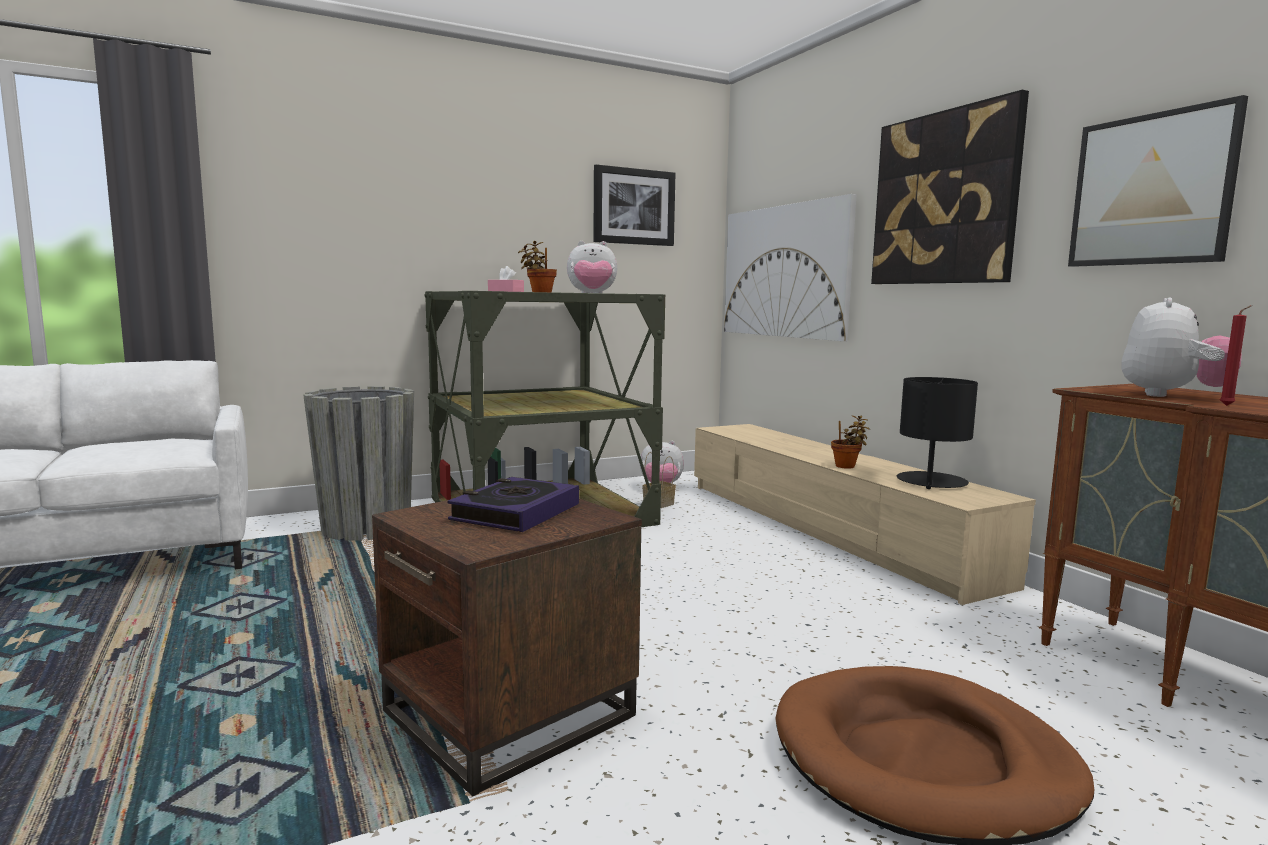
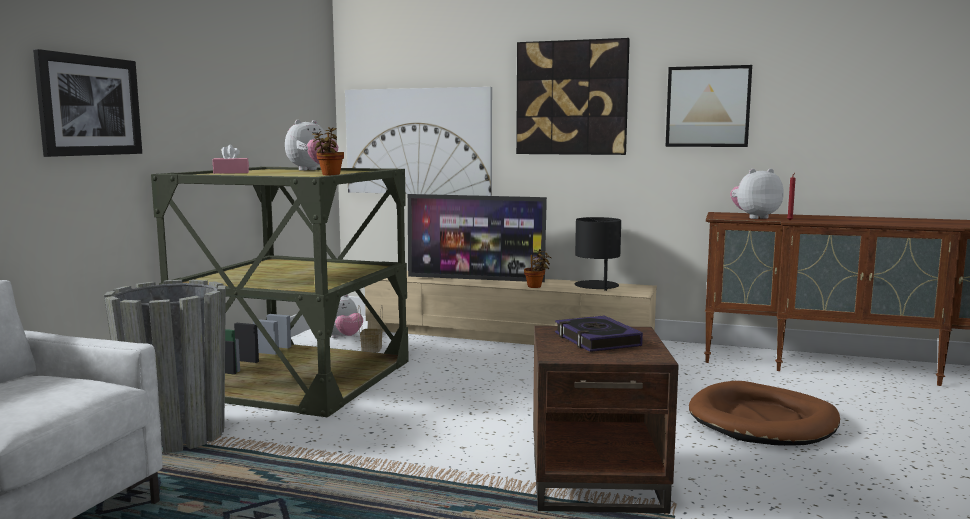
camera: 45 degrees left, 0 degrees up
picture [593,164,675,246] -> picture moved to [33,49,142,157]
plush toy [1121,298,1242,397] -> plush toy turned 90 degrees counterclockwise [730,168,784,219]
none -> television [408,194,547,282]

